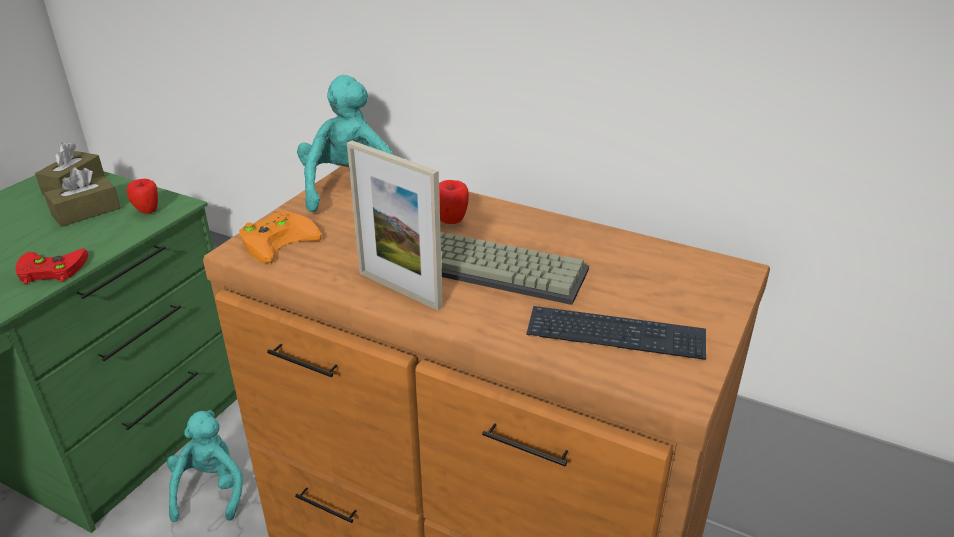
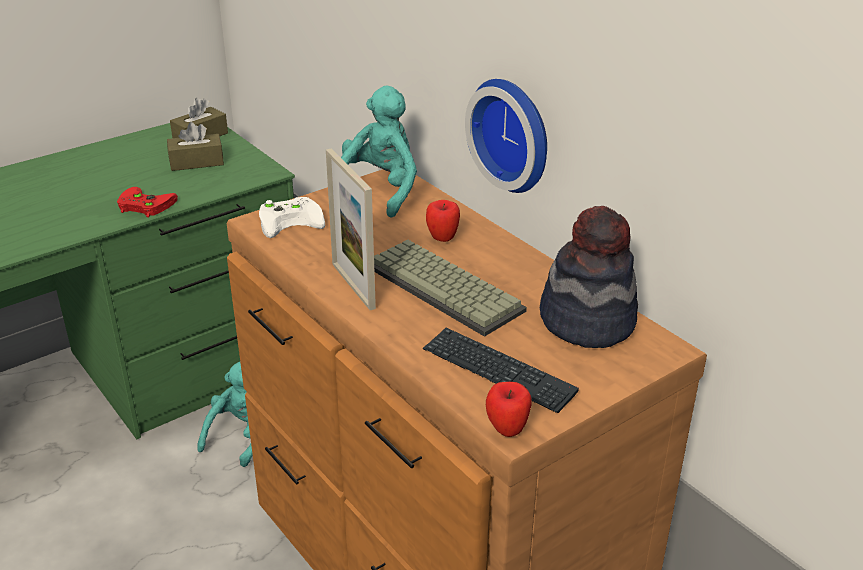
camera: 25 degrees right, 0 degrees up
apple [127,179,158,214] -> apple moved to [486,382,532,437]
orange game controller [239,211,322,264] -> white game controller [259,197,325,238]
none -> wall clock [465,79,547,193]
none -> hat [540,206,638,348]

